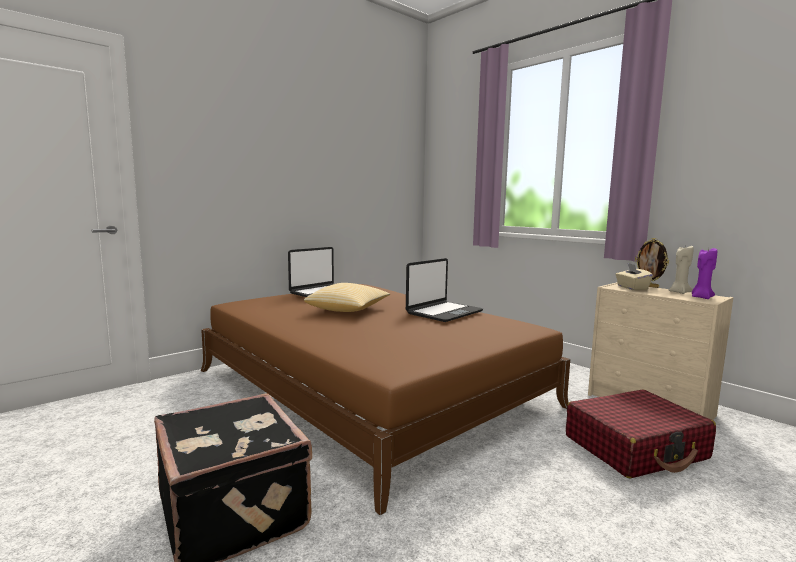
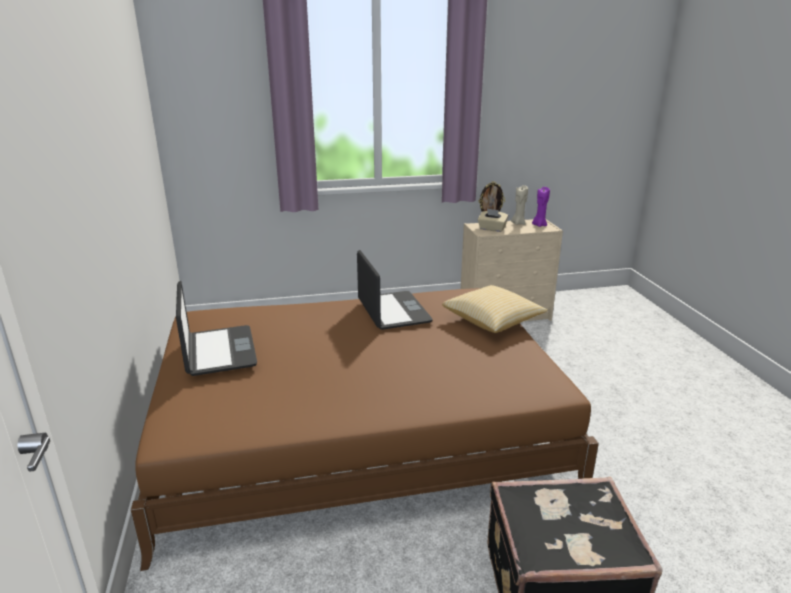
camera: 60 degrees left, 15 degrees up
pillow [304,283,390,312] -> pillow moved to [442,285,548,333]
red suitcase [566,389,716,478] -> none

